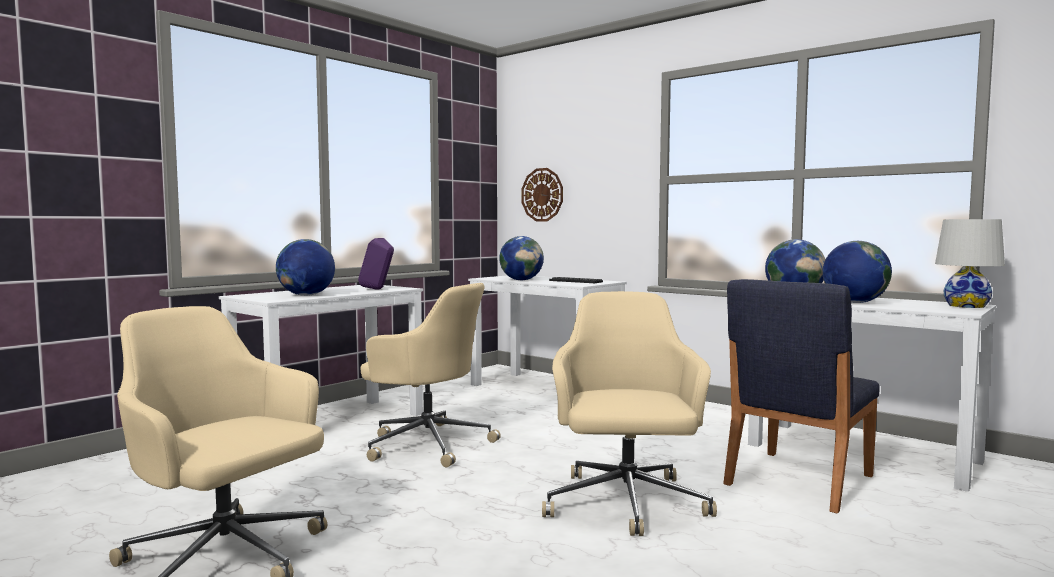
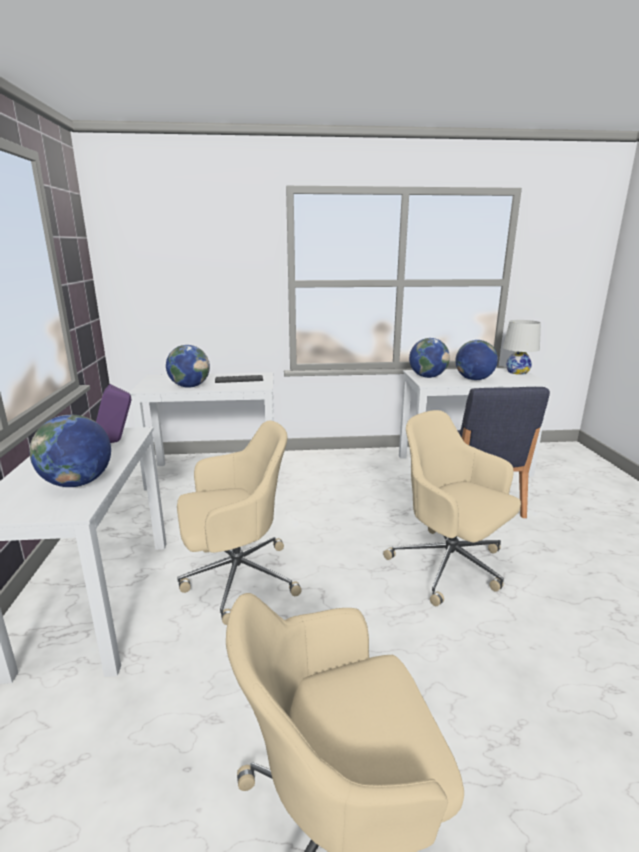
camera: 45 degrees left, 15 degrees up
wall clock [521,168,563,221] -> none

